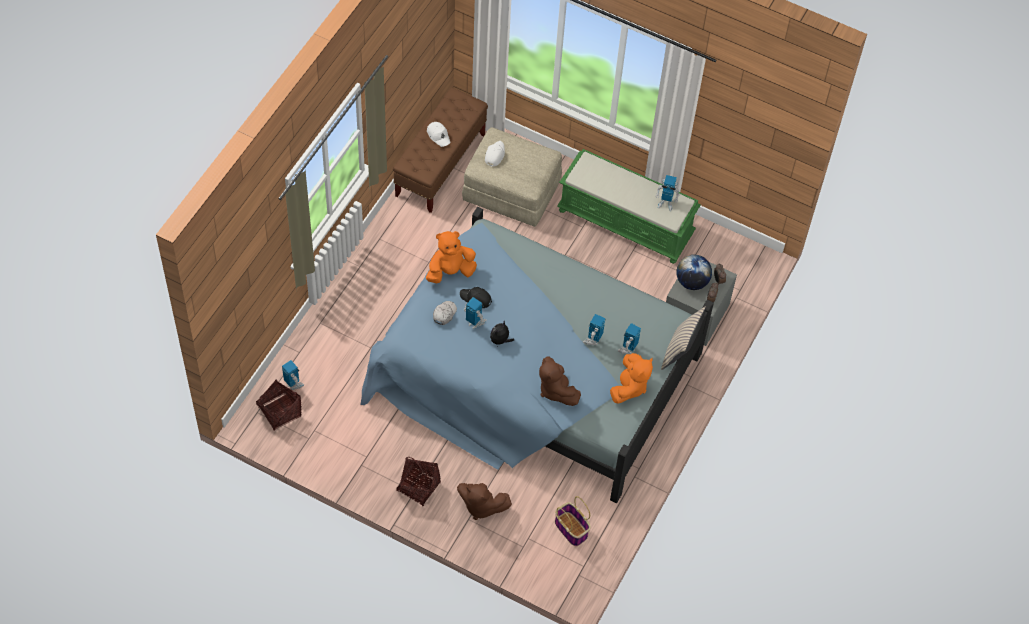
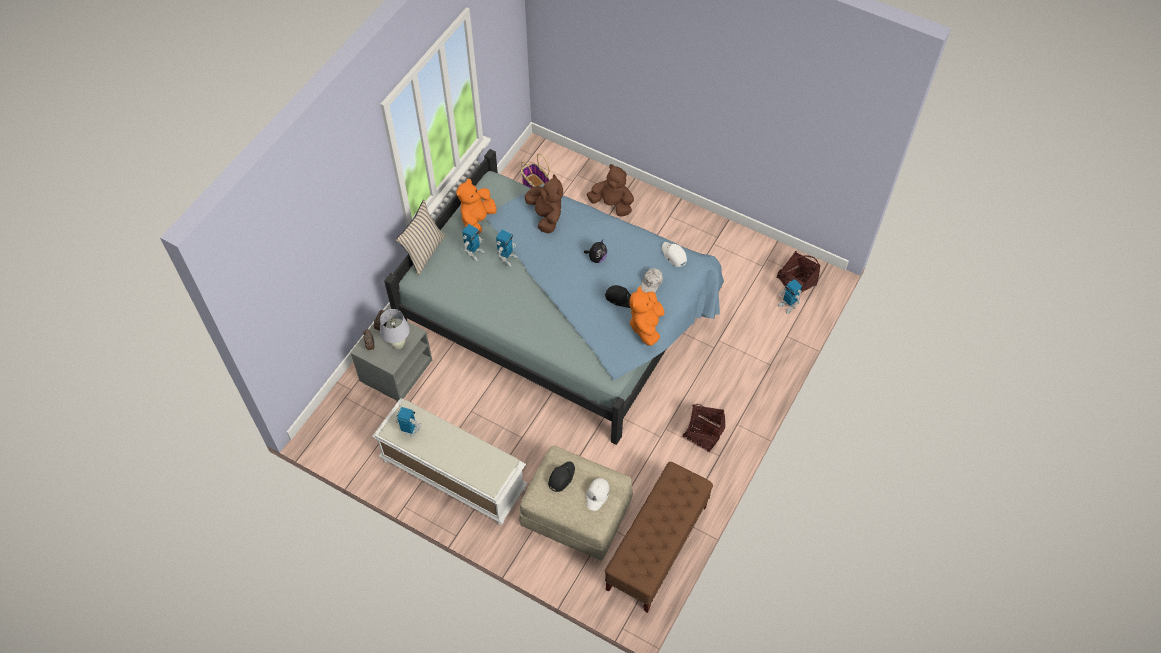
camera: 175 degrees left, 0 degrees up
basket [396,457,441,506] -> basket moved to [682,404,725,452]
orange plush toy [426,231,477,283] -> orange plush toy turned 120 degrees clockwise [630,286,665,346]
white cap [427,122,450,147] -> white cap moved to [662,242,687,267]
toy robot [464,297,487,329] -> none
green bench [557,149,701,264] -> white bench [372,398,528,525]
globe [676,255,712,290] -> white table lamp [380,309,410,349]
none -> black cap [548,462,575,492]

